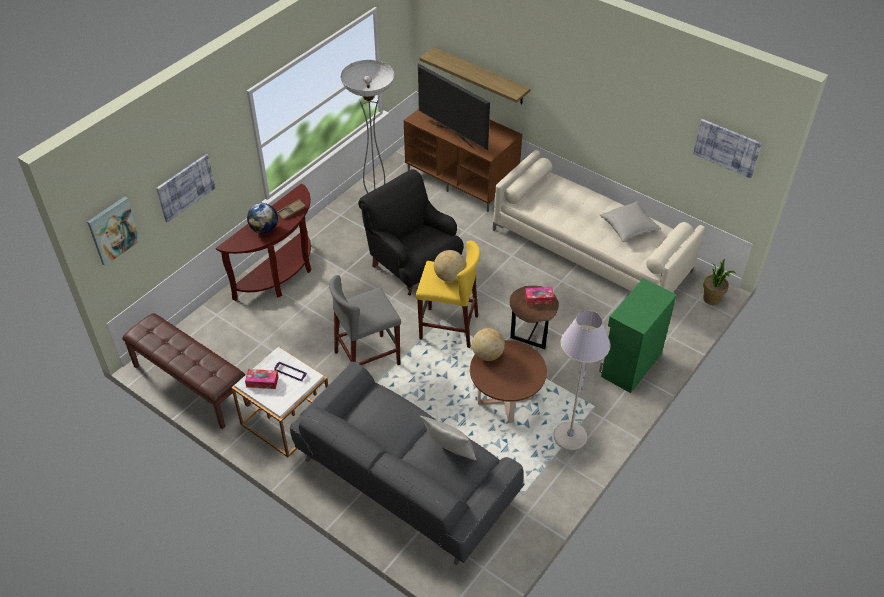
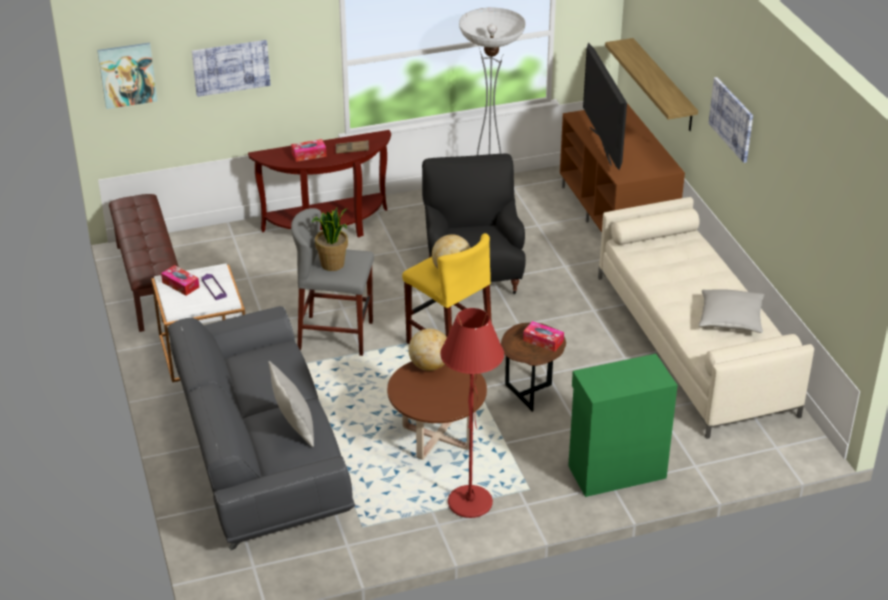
camera: 35 degrees right, 10 degrees down
globe [247,203,278,234] -> tissue box [291,139,327,162]
grey floor lamp [553,311,610,450] -> red floor lamp [440,308,504,518]
picture [693,119,762,179] -> picture moved to [708,77,753,163]
potted plant [703,258,736,305] -> potted plant moved to [311,208,348,271]

